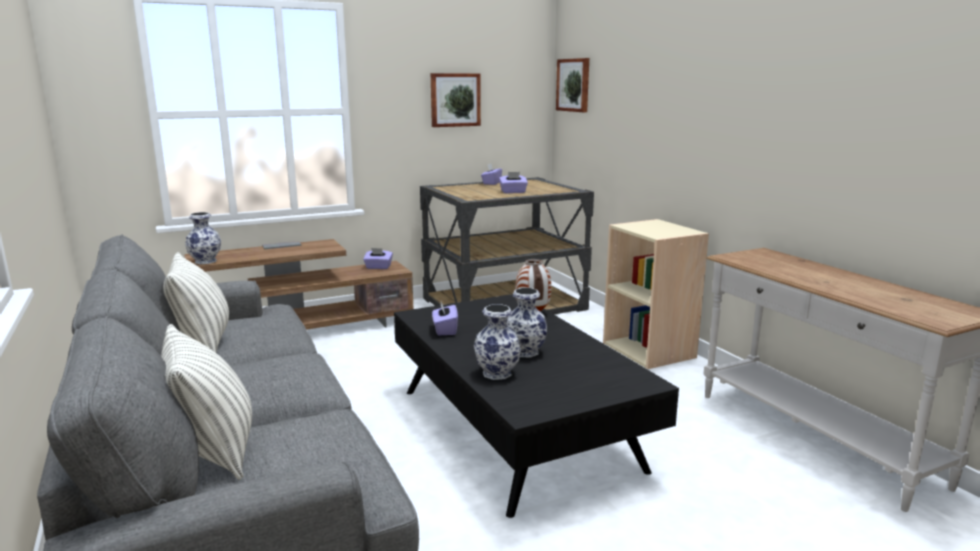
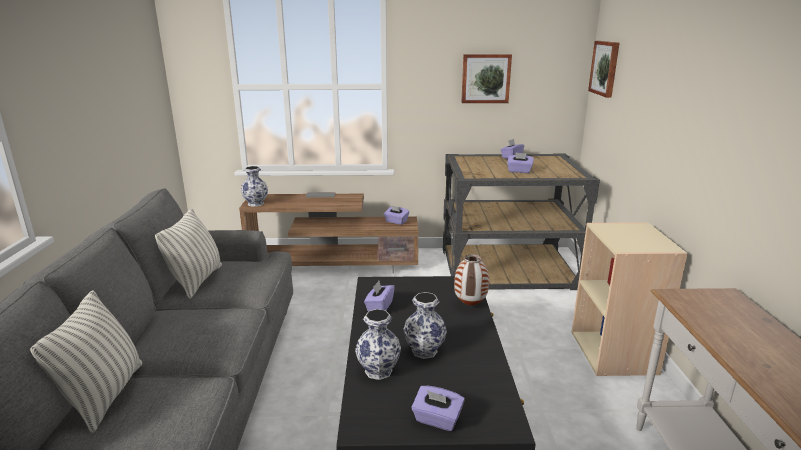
camera: 25 degrees right, 5 degrees up
none -> purple tissue box [411,386,465,431]

